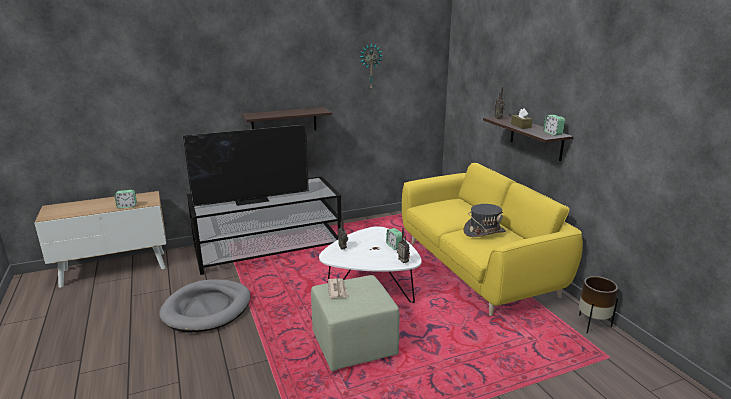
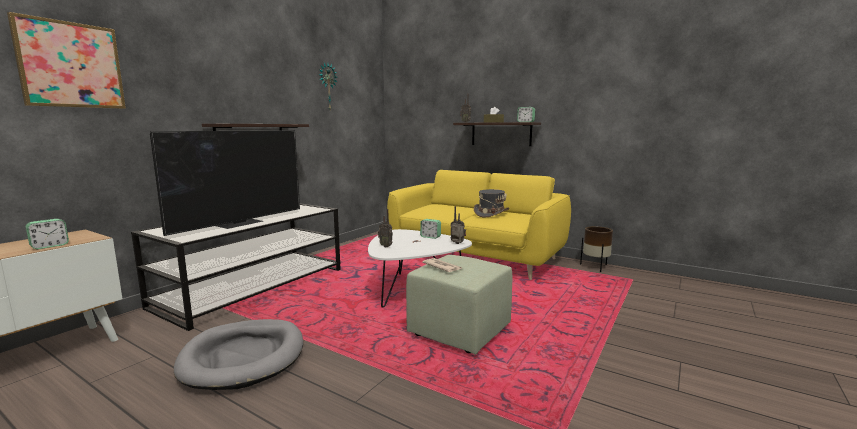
camera: 35 degrees left, 10 degrees down
none -> picture [7,12,126,109]

